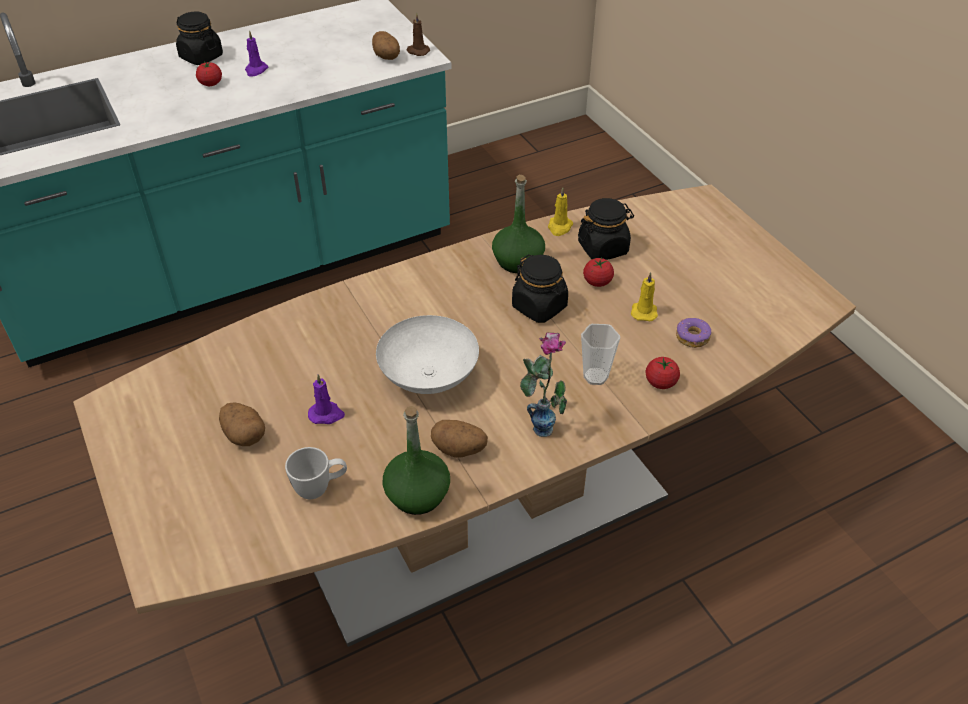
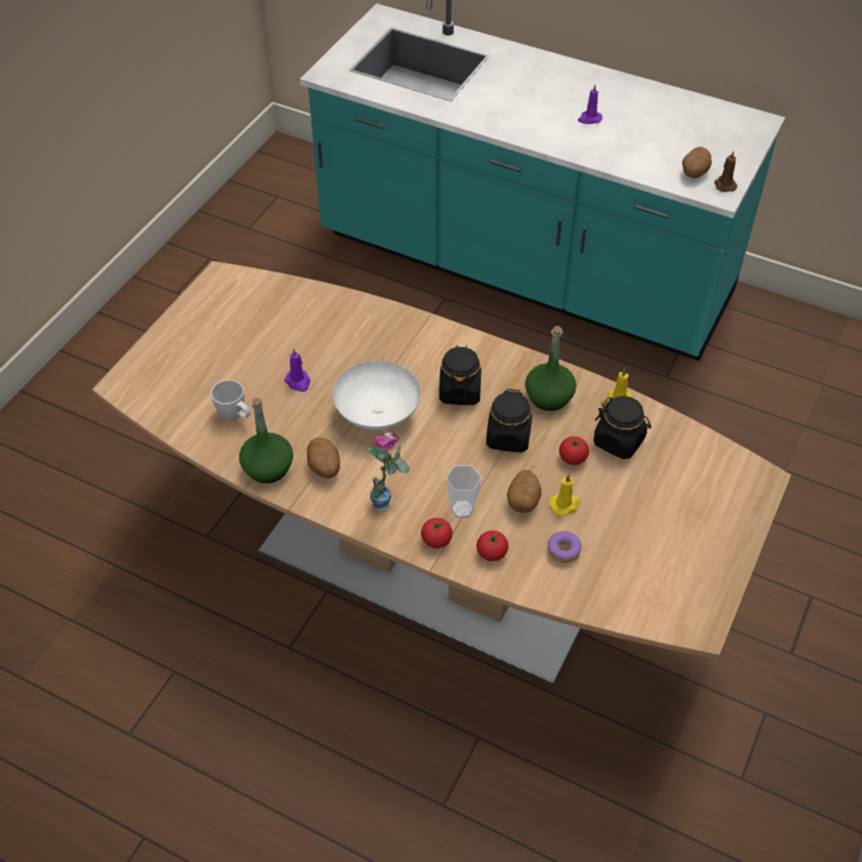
camera: 55 degrees right, 5 degrees up
black jar [176,12,223,65] -> black jar moved to [439,345,481,405]
tomato [196,62,222,86] -> tomato moved to [421,518,453,548]
potato [219,402,265,446] -> potato moved to [507,470,541,513]

